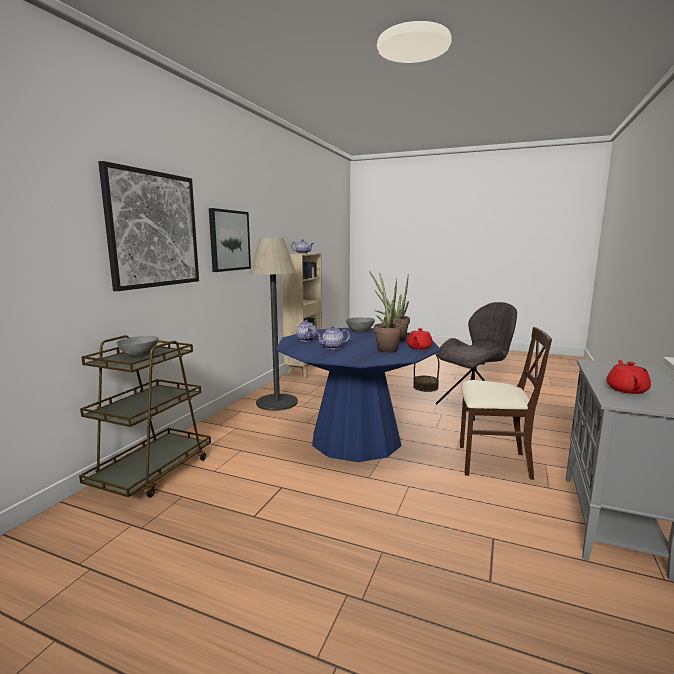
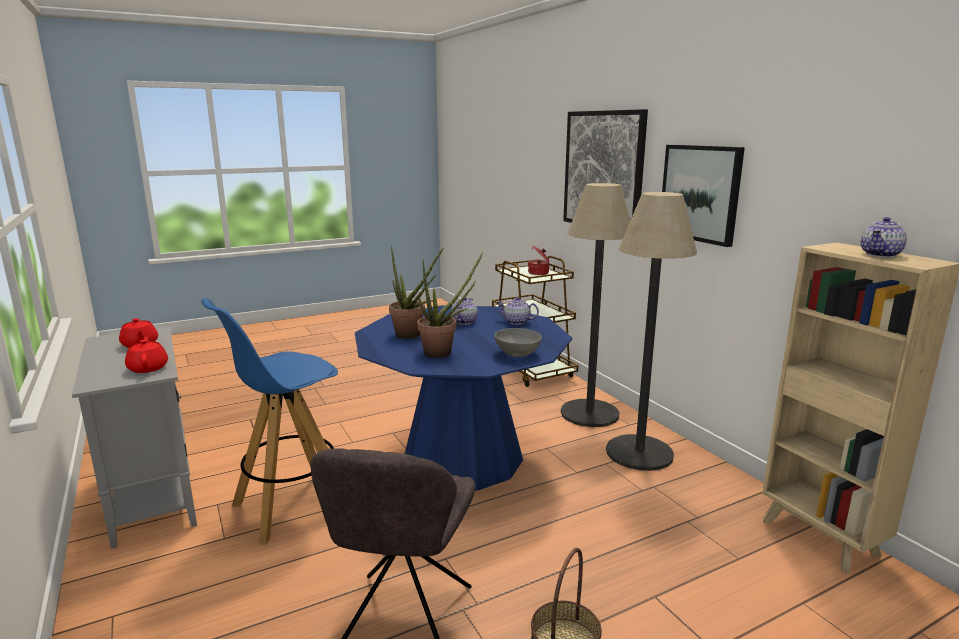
camera: 130 degrees right, 5 degrees up
grey bowl [117,336,159,357] -> cooking pot [528,246,549,275]
red teapot [407,328,433,350] -> red teapot moved to [125,336,168,373]
beige chair [460,327,552,480] -> blue stool [201,298,338,544]
none -> floor lamp [561,183,630,427]

